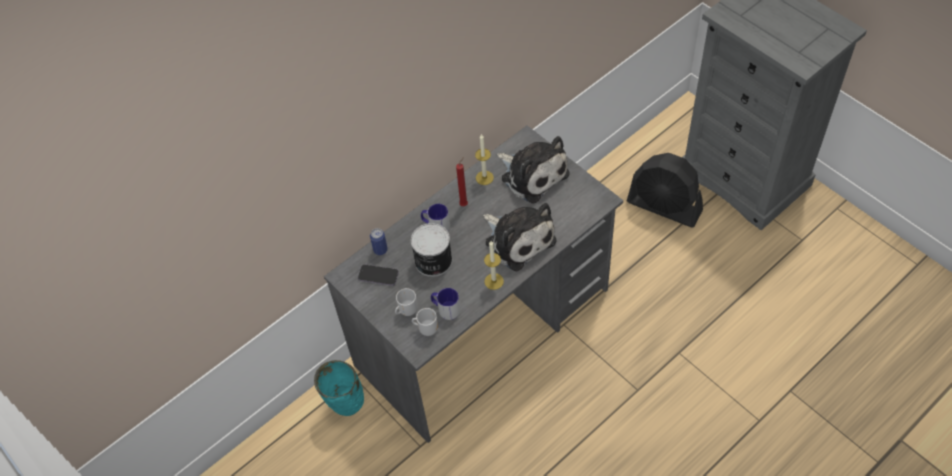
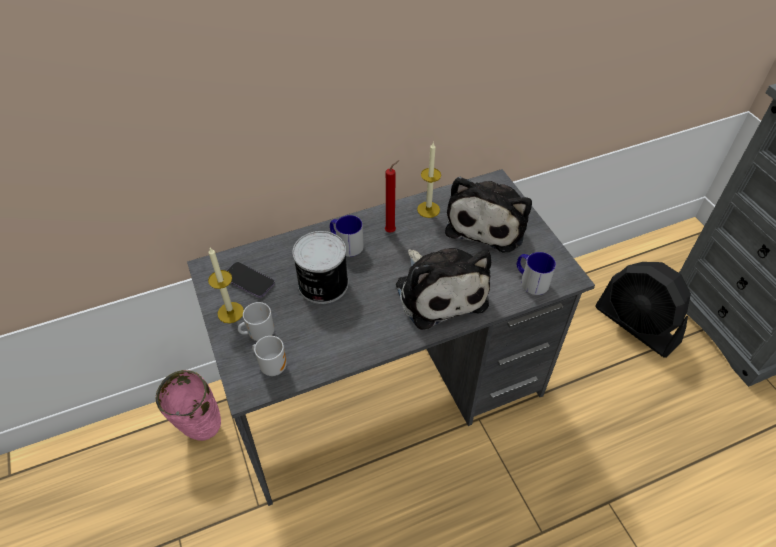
camera: 15 degrees right, 5 degrees down
turquoise vase [314,360,364,416] -> pink vase [155,370,221,441]
can [370,228,388,255] -> none
mug [431,288,460,320] -> mug moved to [517,252,556,295]
candle [484,241,504,290] -> candle moved to [208,248,244,323]
plush toy [497,136,570,204] -> plush toy turned 45 degrees clockwise [445,177,532,252]

